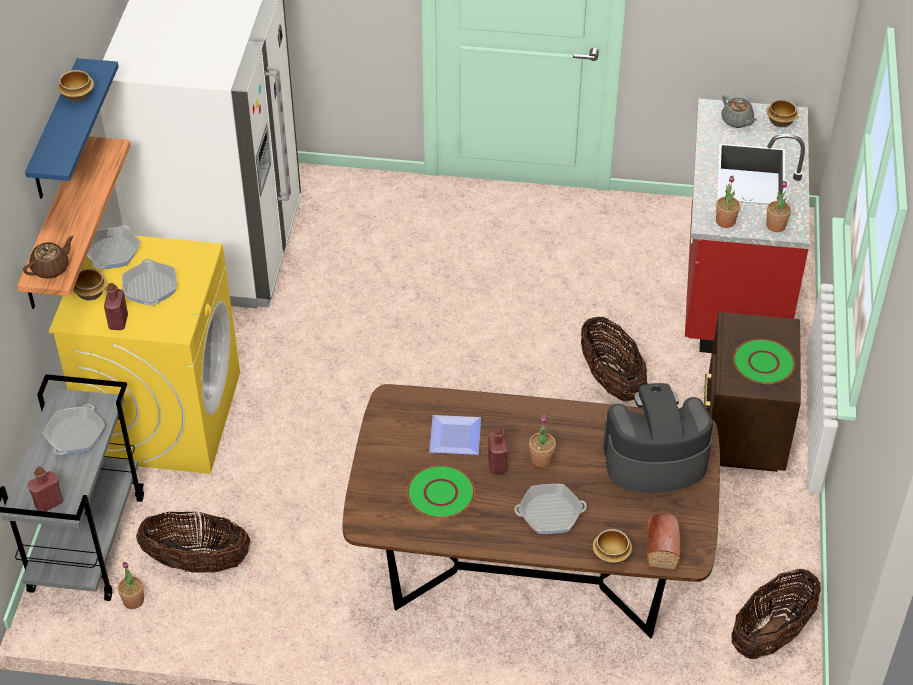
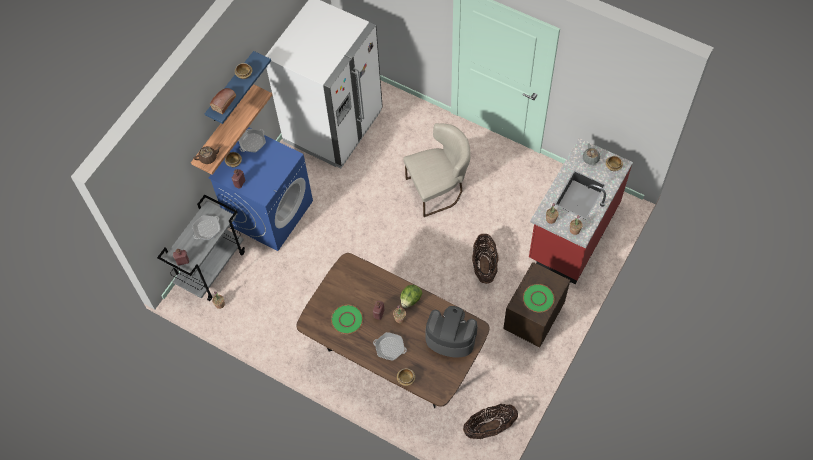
camera: 25 degrees right, 15 degrees up
yellow washing machine [49,236,240,474] -> blue washing machine [209,127,313,251]
frying pan [122,259,177,306] -> none
basket [136,511,250,573] -> none
plate [429,415,481,455] -> none
bread [647,513,680,570] -> bread moved to [210,88,236,115]
none -> lettuce [400,285,423,308]
none -> beige chair [404,123,471,217]

